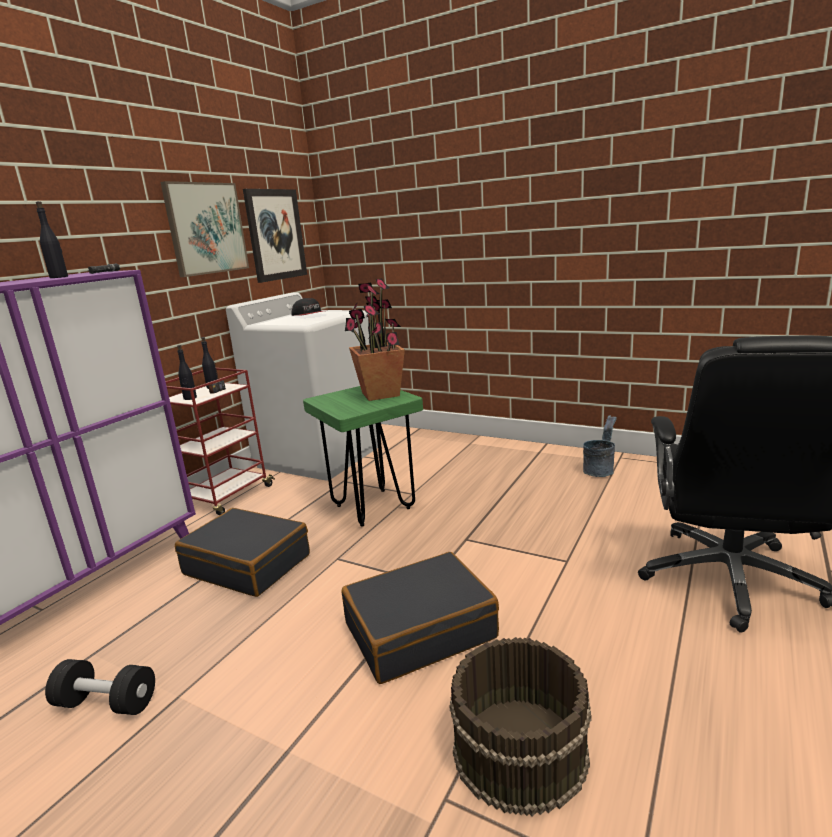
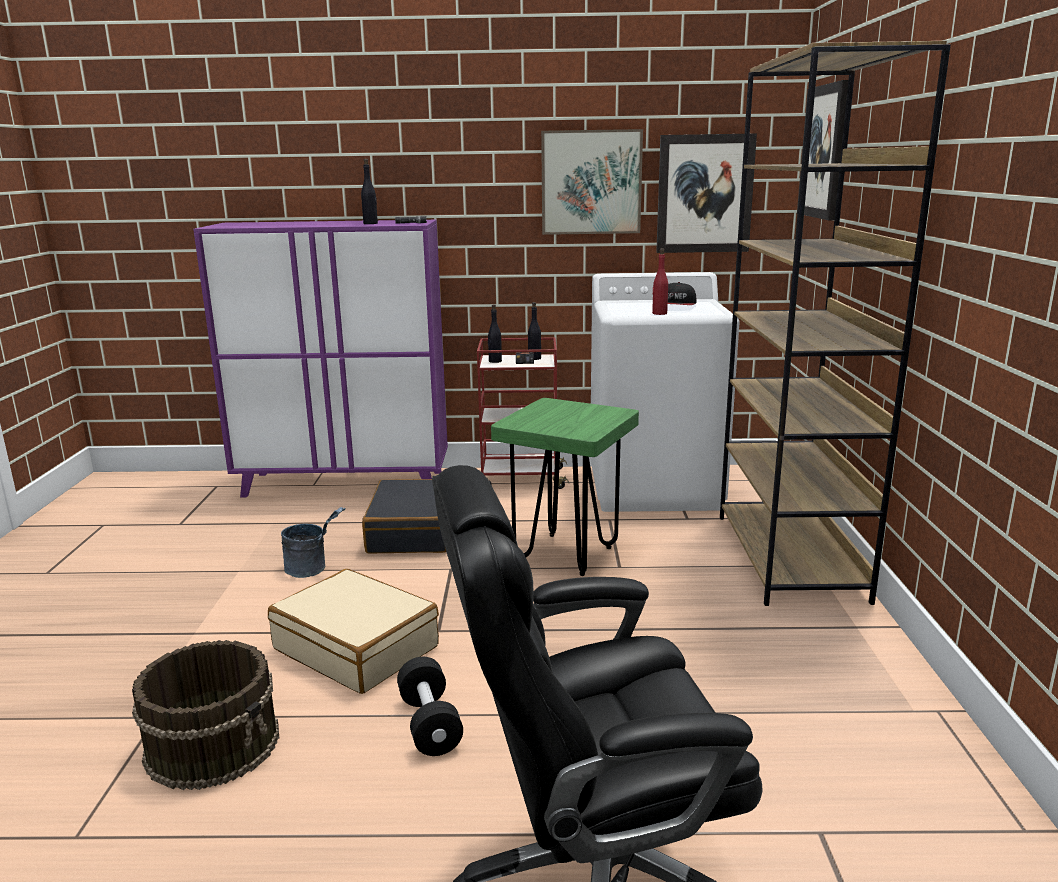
camera: 60 degrees right, 0 degrees up
black dumbbell [45,659,155,715] -> black dumbbell moved to [397,657,463,756]
black suitcase [341,552,499,684] -> beige suitcase [268,569,439,694]
potted plant [345,278,405,401] -> none
grey bucket [583,415,617,477] -> grey bucket moved to [281,507,346,578]
none -> red bottle [652,249,668,315]
none -> brown bookcase [720,41,951,606]
none -> picture [797,80,848,220]

